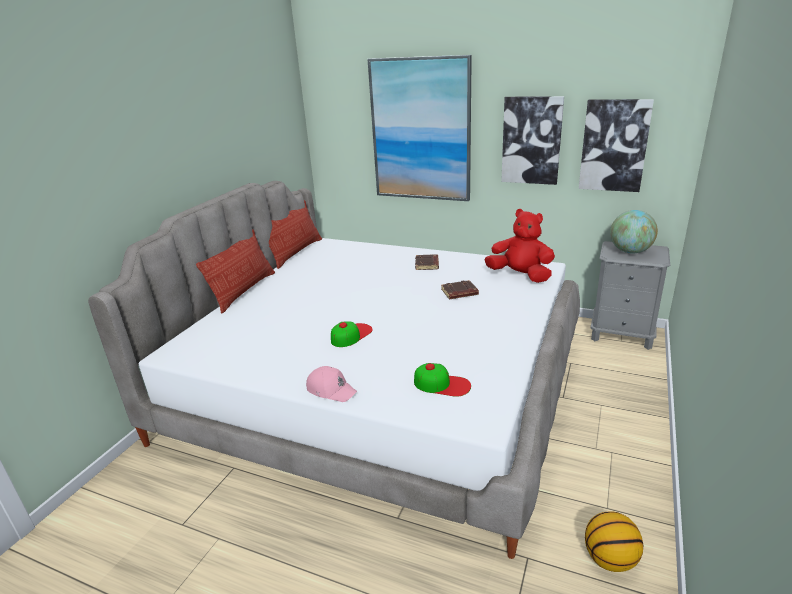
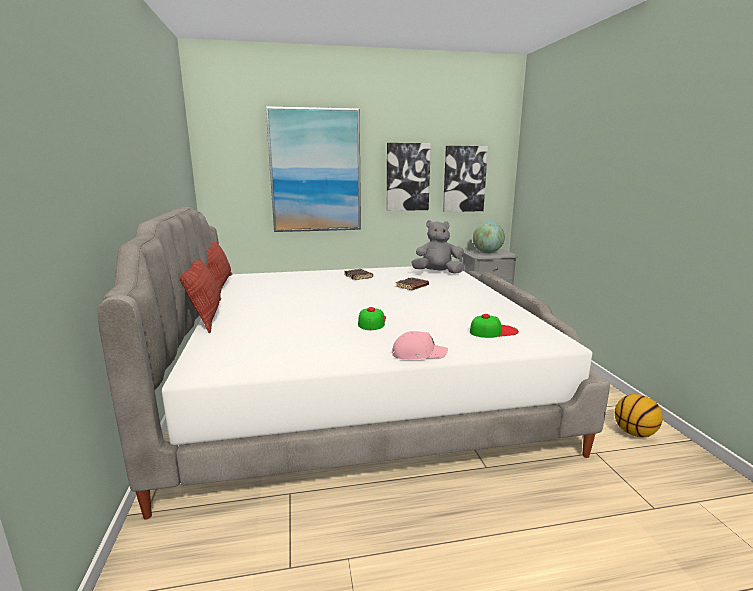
camera: 35 degrees left, 10 degrees down
red plush toy [484,209,555,283] -> grey plush toy [411,220,464,274]

